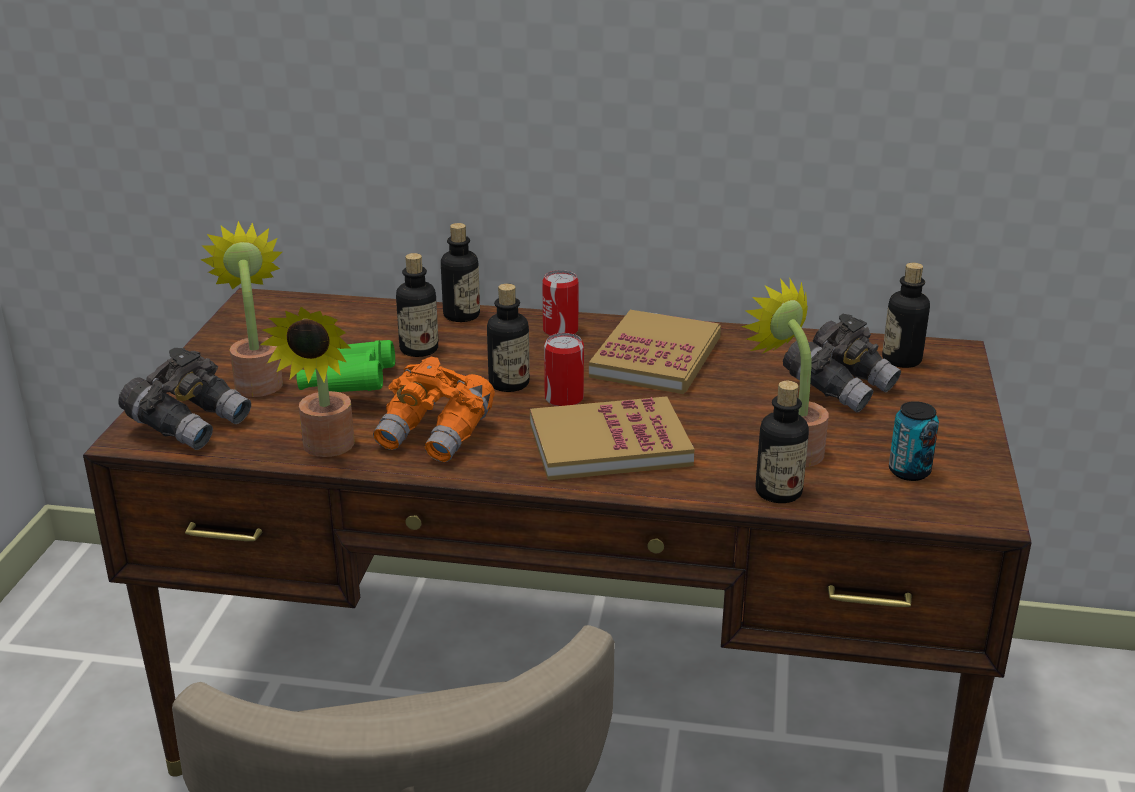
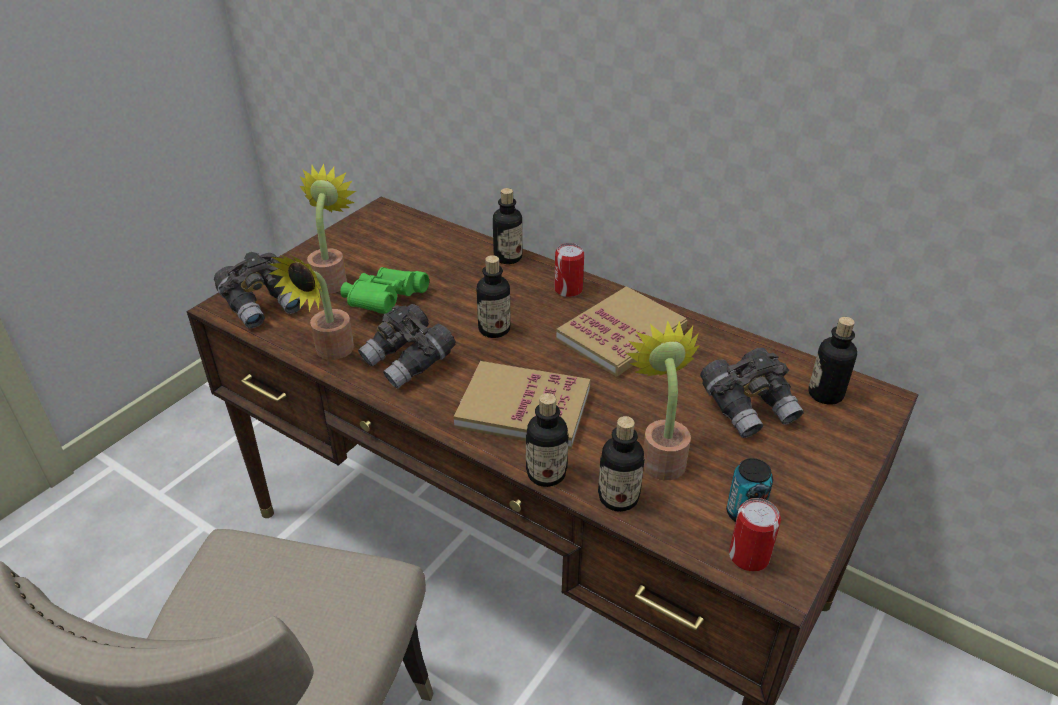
camera: 25 degrees right, 10 degrees up
orange binoculars [373,357,495,462] -> grey binoculars [358,304,455,389]
bottle [396,253,438,357] -> bottle moved to [526,393,569,487]
can [544,333,584,406] -> can moved to [729,498,781,572]

